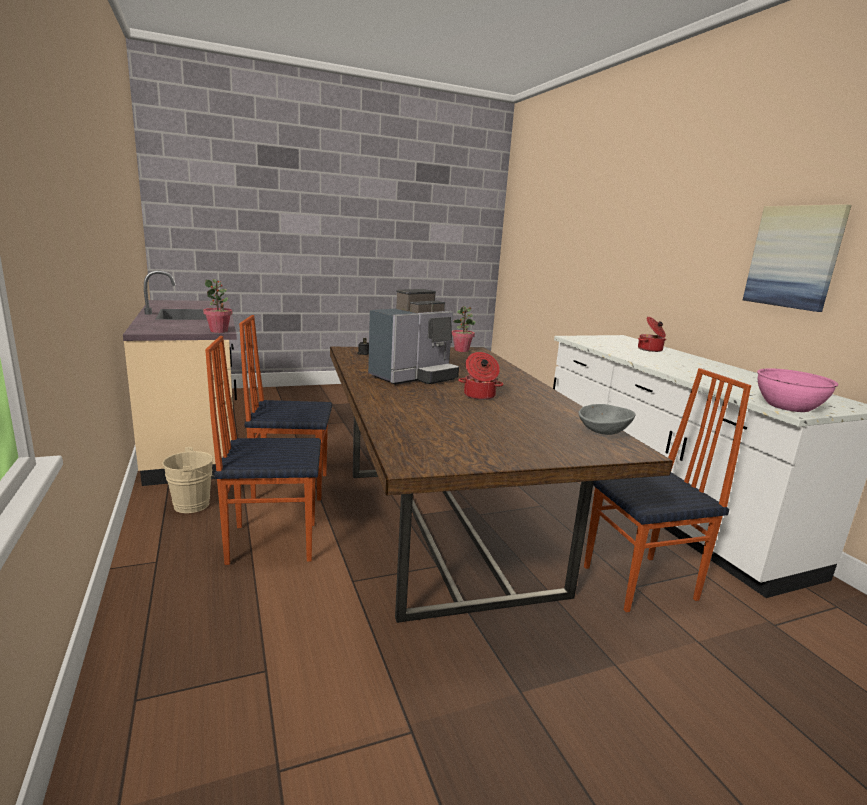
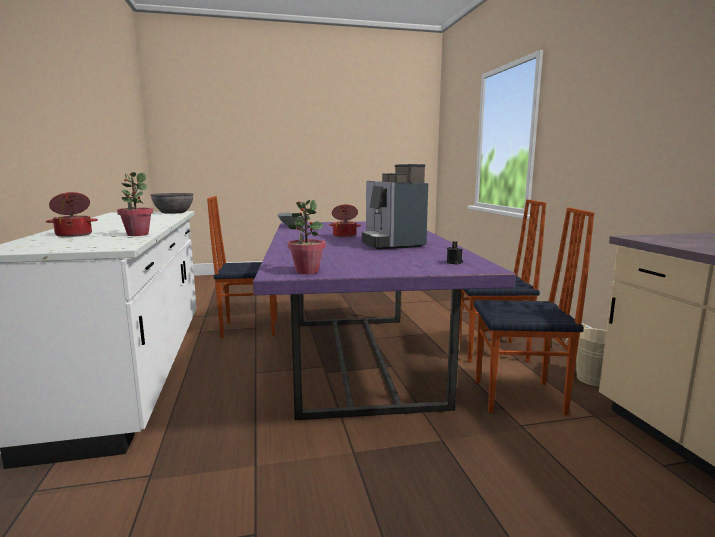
camera: 170 degrees left, 5 degrees down
potted plant [203,279,233,333] -> potted plant moved to [117,172,153,236]
brown dining table [330,347,673,623] -> purple dining table [253,222,516,420]
coffee machine [368,289,459,385] -> coffee machine turned 75 degrees counterclockwise [362,164,428,250]
picture [743,204,851,312] -> none
pink bowl [757,368,838,412] -> grey bowl [150,193,194,214]

